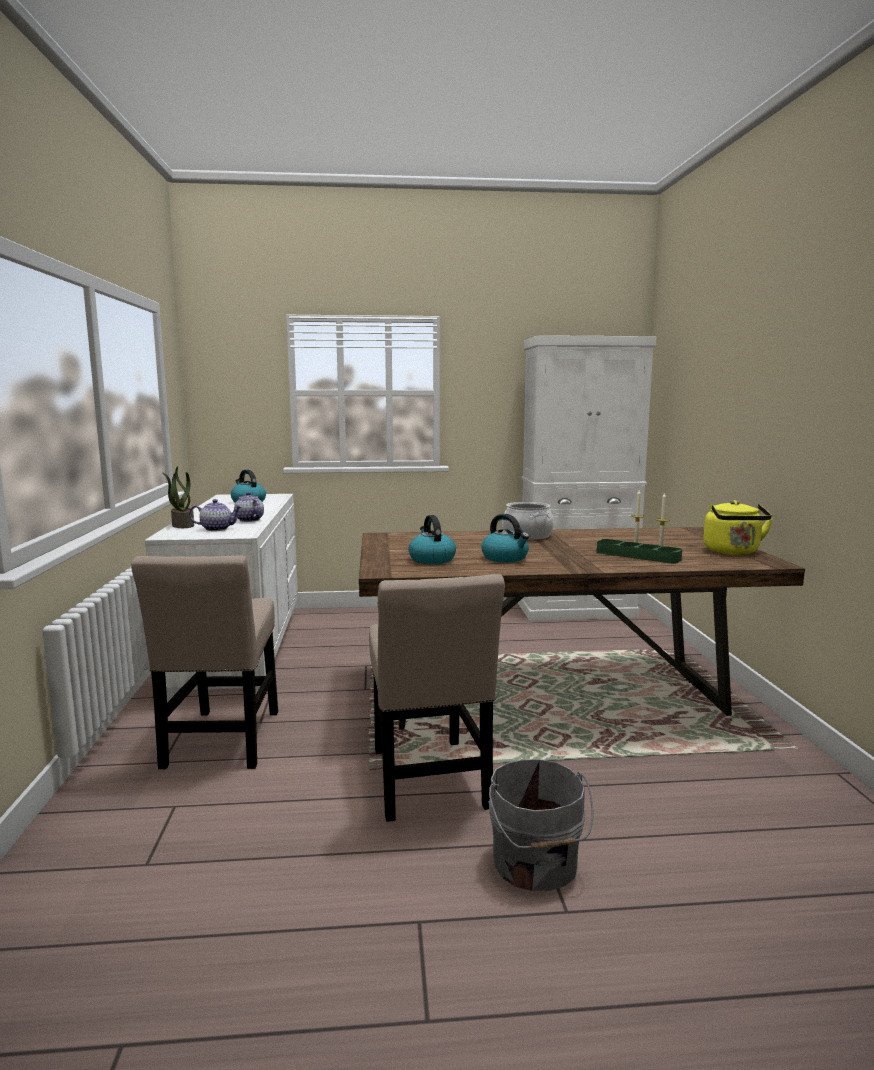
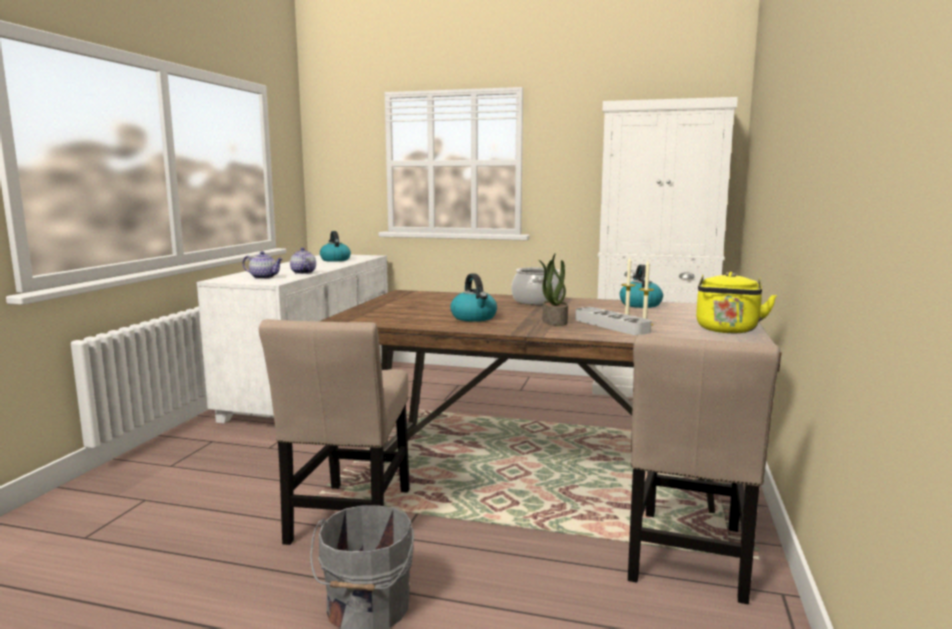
camera: 20 degrees right, 0 degrees up
beige chair [131,555,278,769] -> beige chair moved to [628,334,780,604]
potted plant [162,466,194,528] -> potted plant moved to [539,254,568,326]
kettle [409,515,456,564] -> kettle moved to [620,265,663,308]
green tray [597,539,682,564] -> grey tray [575,307,651,335]

